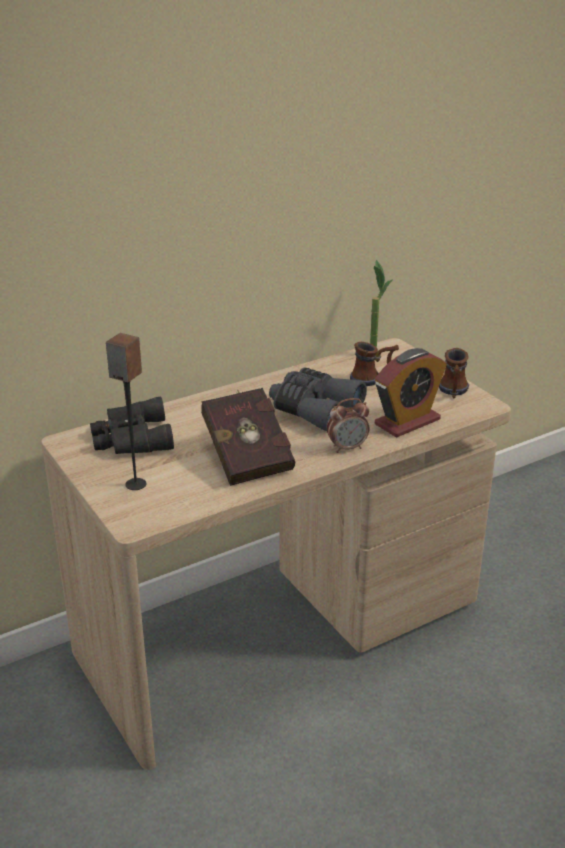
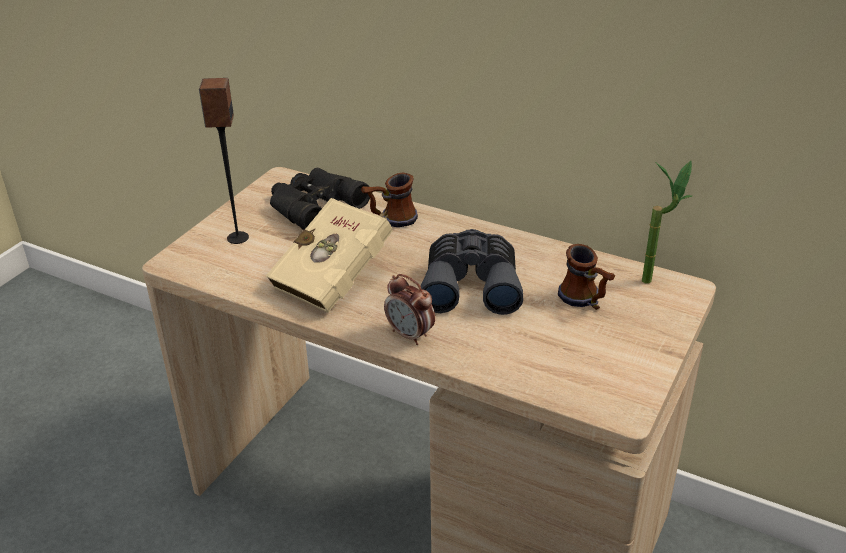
camera: 60 degrees right, 5 degrees up
red book [201,388,295,486] -> beige book [266,198,393,313]
alarm clock [375,348,447,438] -> none
mug [439,348,469,398] -> mug moved to [361,173,418,227]

